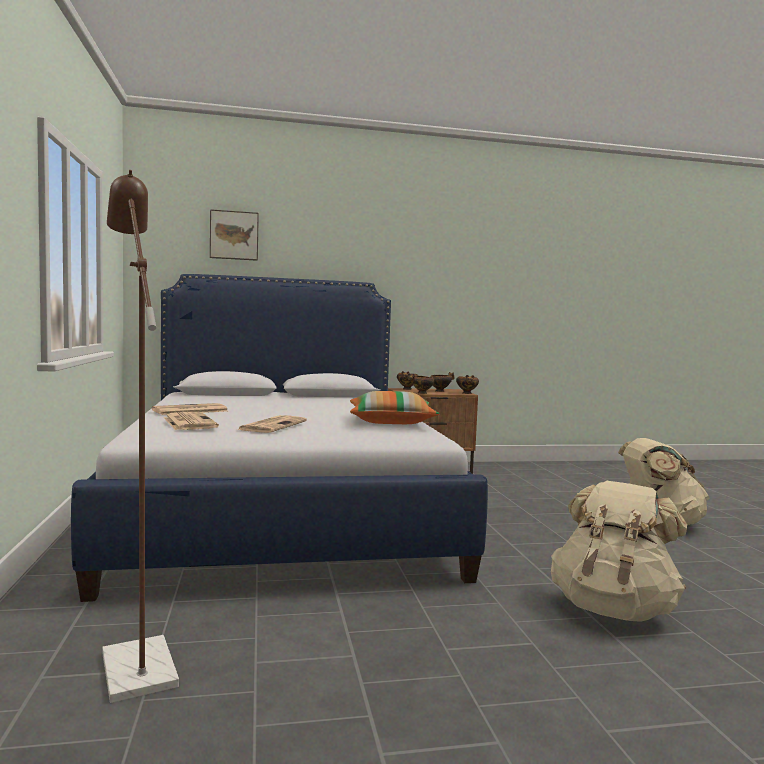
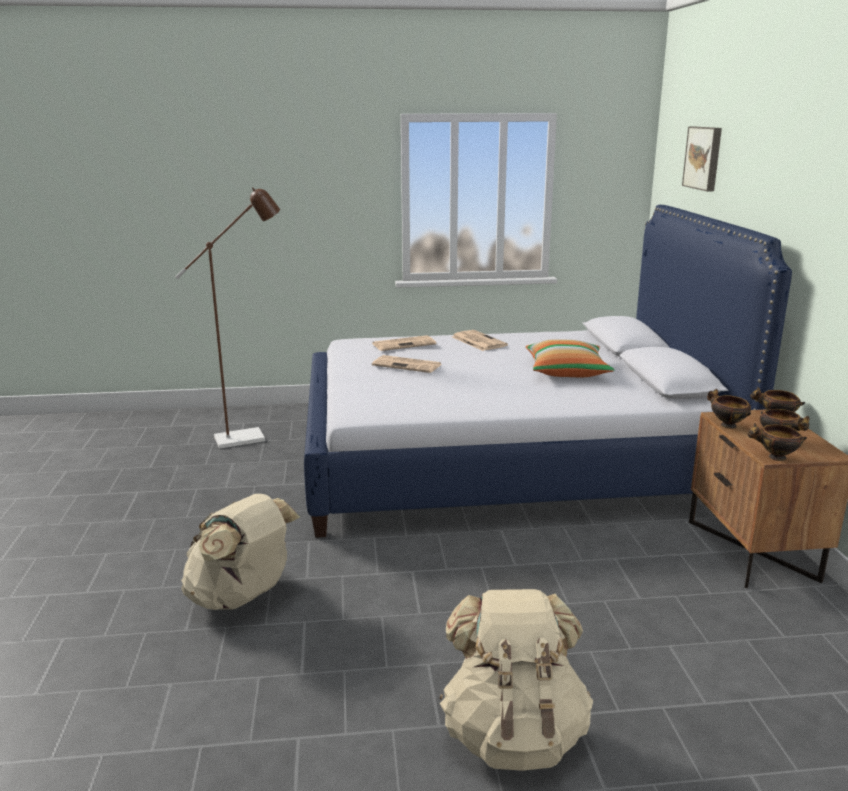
camera: 95 degrees right, 15 degrees up
pillow [350,391,439,424] -> pillow moved to [526,339,615,377]

